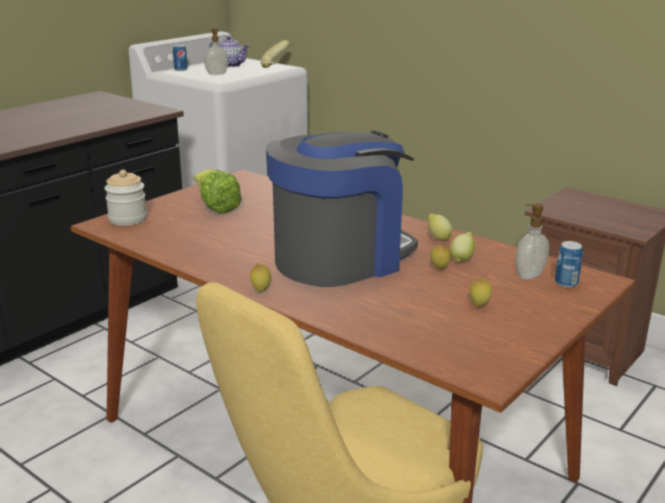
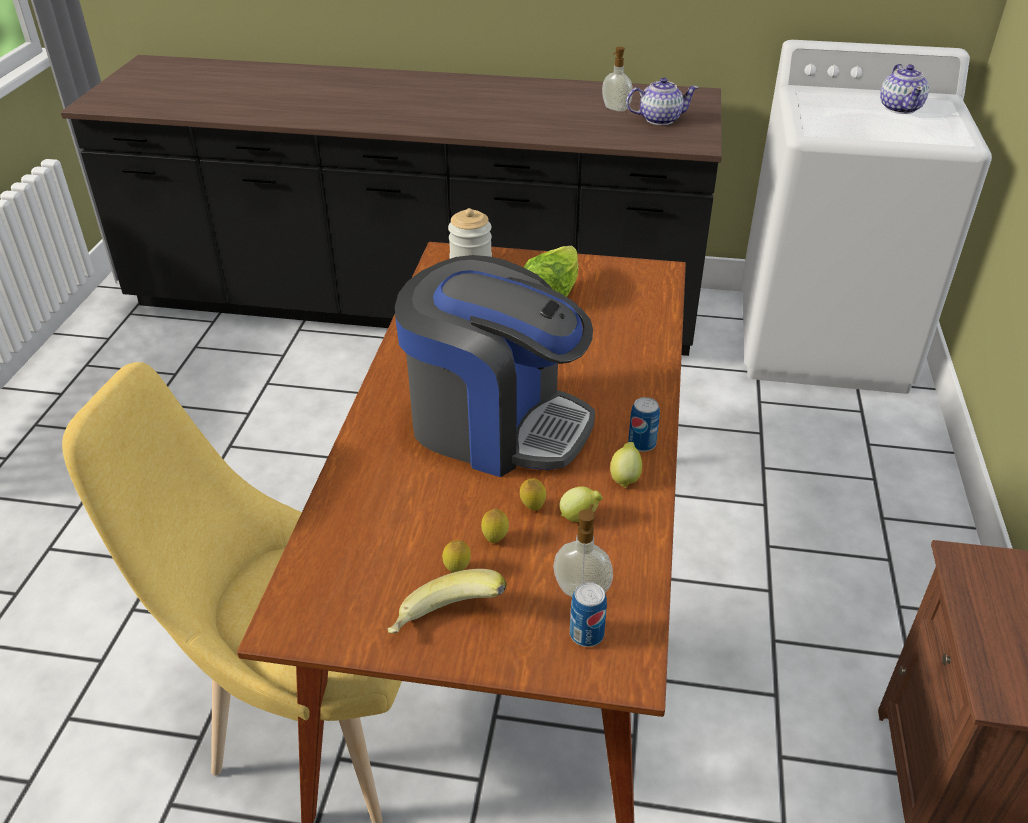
camera: 60 degrees right, 15 degrees up
can [173,45,188,71] -> can moved to [628,397,660,452]
soap dispenser [204,28,229,75] -> soap dispenser moved to [602,47,633,112]
lemon [250,263,271,292] -> lemon moved to [481,508,509,543]
banana [261,40,290,68] -> banana moved to [388,569,507,634]
none -> teapot [626,77,699,125]

